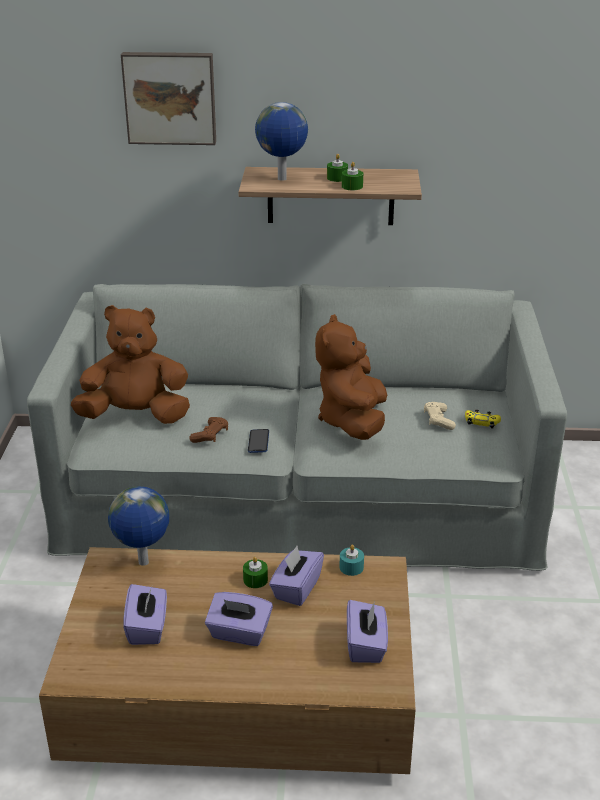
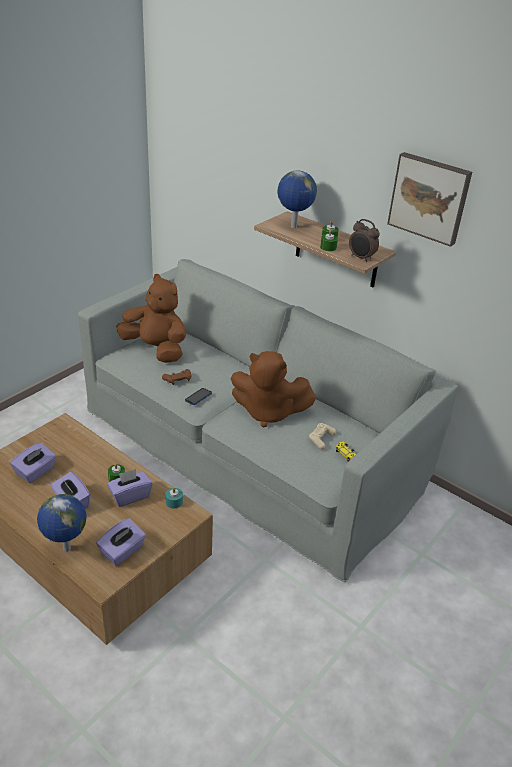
camera: 35 degrees right, 5 degrees up
globe [108,486,169,566] -> globe moved to [37,494,87,552]
picture [121,52,216,145] -> picture moved to [387,152,472,247]
brown plush toy [315,314,387,440] -> brown plush toy turned 120 degrees counterclockwise [231,351,317,428]
none -> alarm clock [349,219,380,262]

